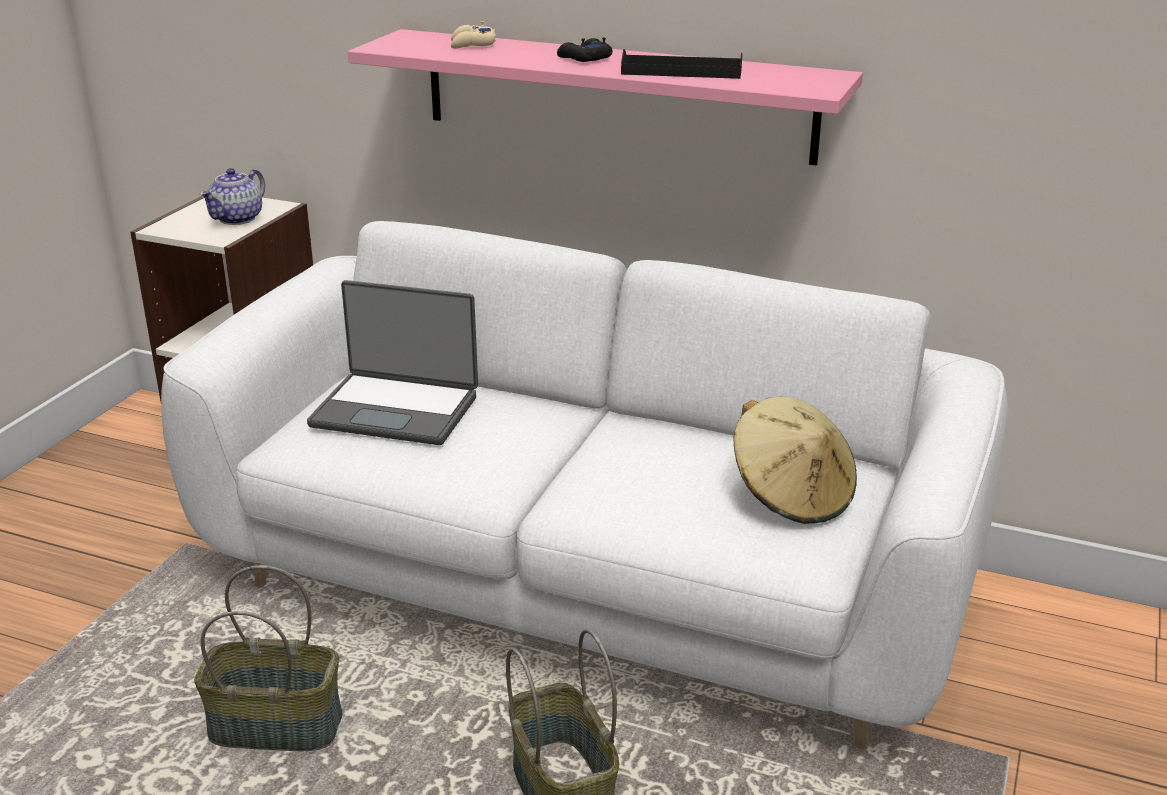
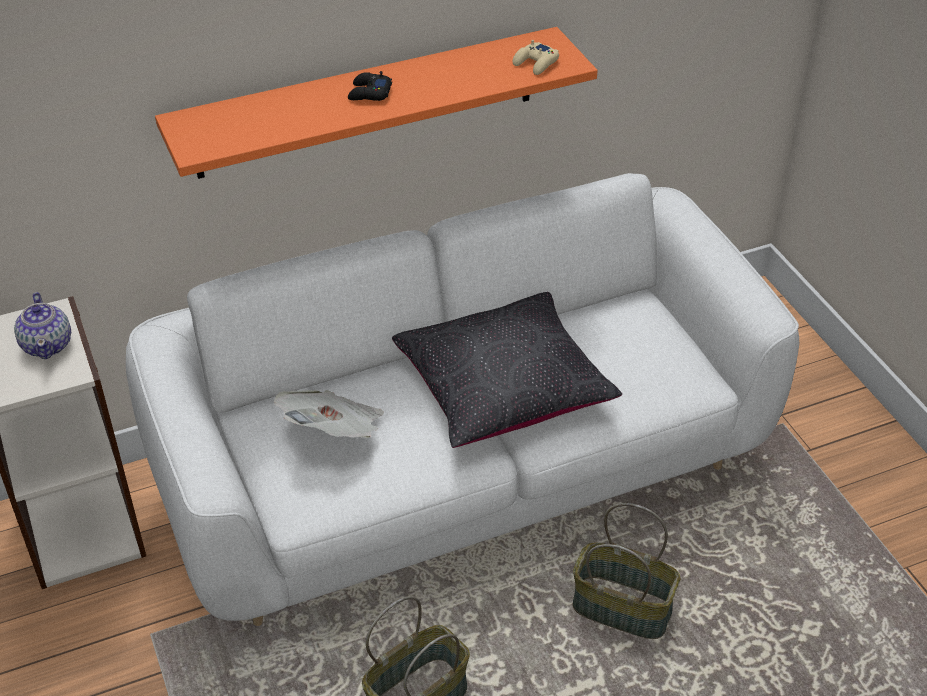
camera: 45 degrees left, 15 degrees up
laptop [307,280,478,445] -> newspaper [274,390,384,438]
pink shelf [348,29,863,166] -> orange shelf [155,27,598,179]
beige game controller [451,21,496,49] -> beige game controller moved to [513,40,559,75]
black tray [621,49,742,79] -> none
beige hat [734,396,857,524] -> none
none -> black pillow [392,292,622,448]

